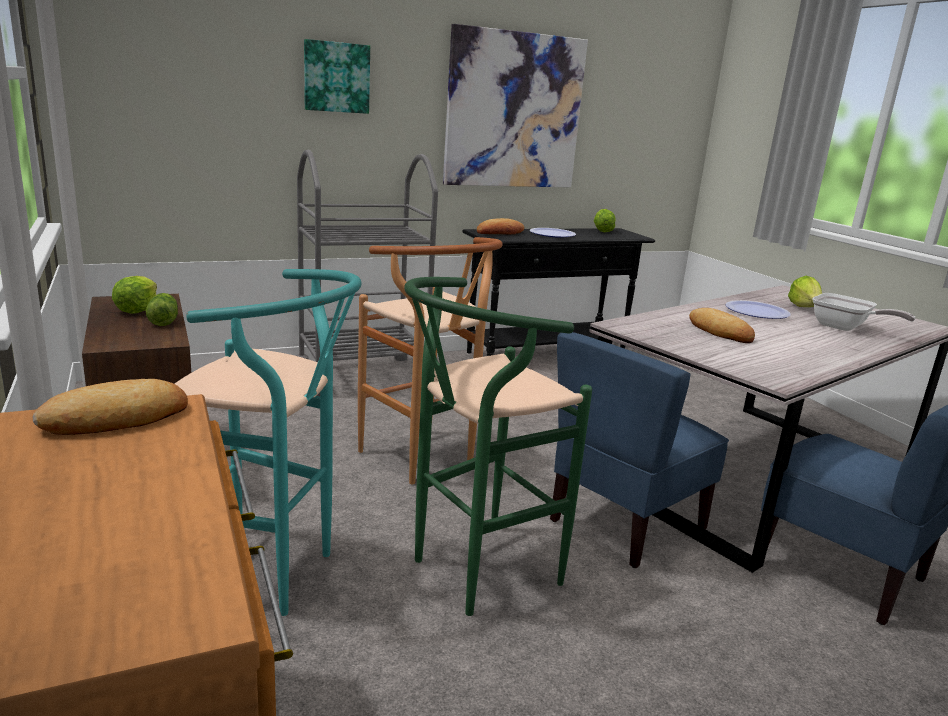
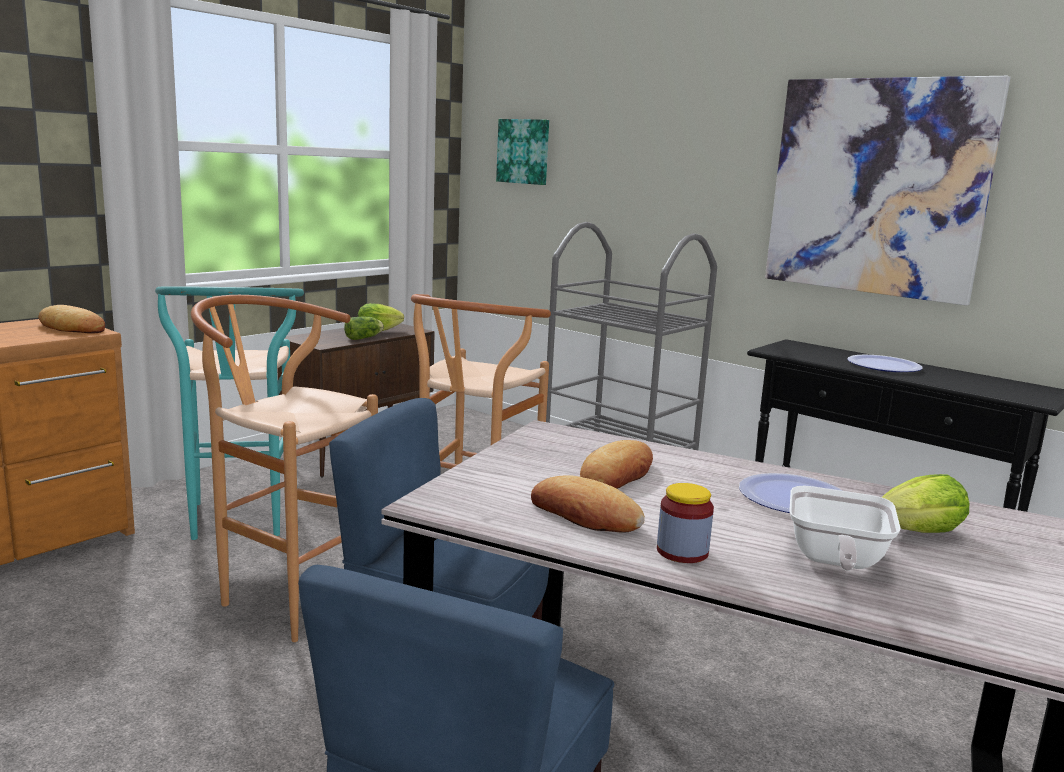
camera: 65 degrees right, 5 degrees down
picture [304,39,370,114] -> picture moved to [496,119,549,185]
green stool [404,277,592,616] -> brown stool [191,295,378,642]
bread [477,218,525,235] -> bread moved to [531,476,645,533]
lettuce [594,209,616,232] -> none
none -> jar [657,483,714,563]

